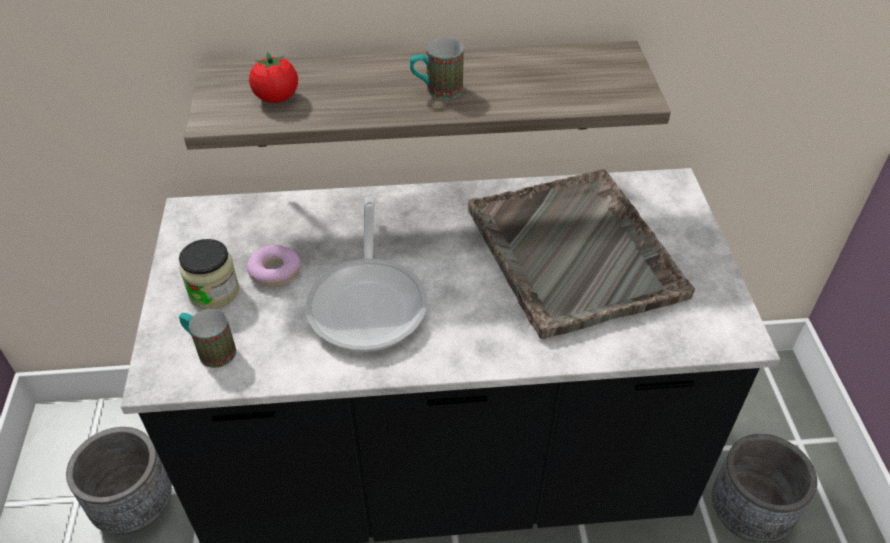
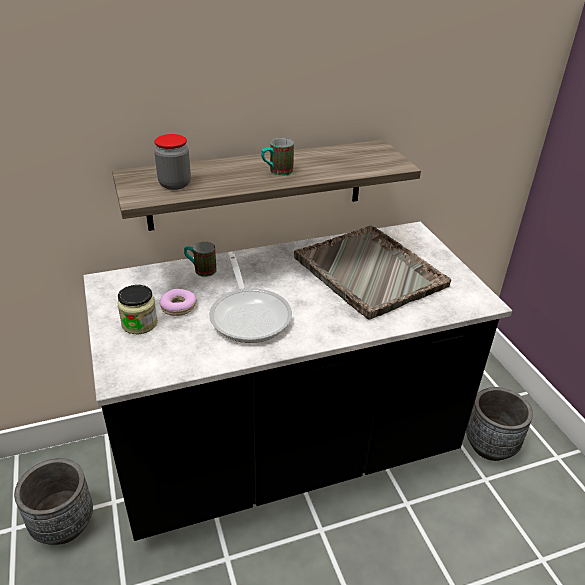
camera: 15 degrees left, 10 degrees down
mug [179,309,236,368] -> mug moved to [184,242,217,277]
tomato [249,52,298,103] -> jar [154,134,191,190]

